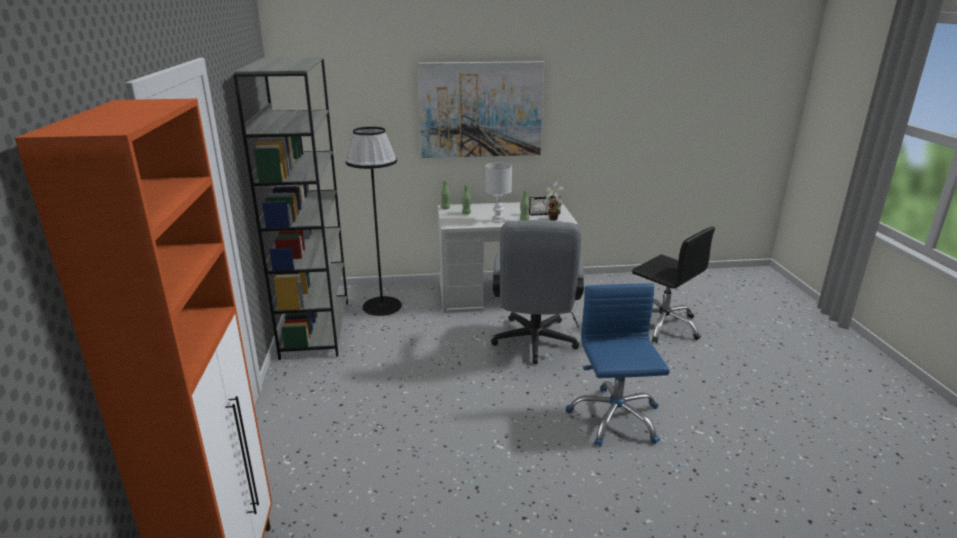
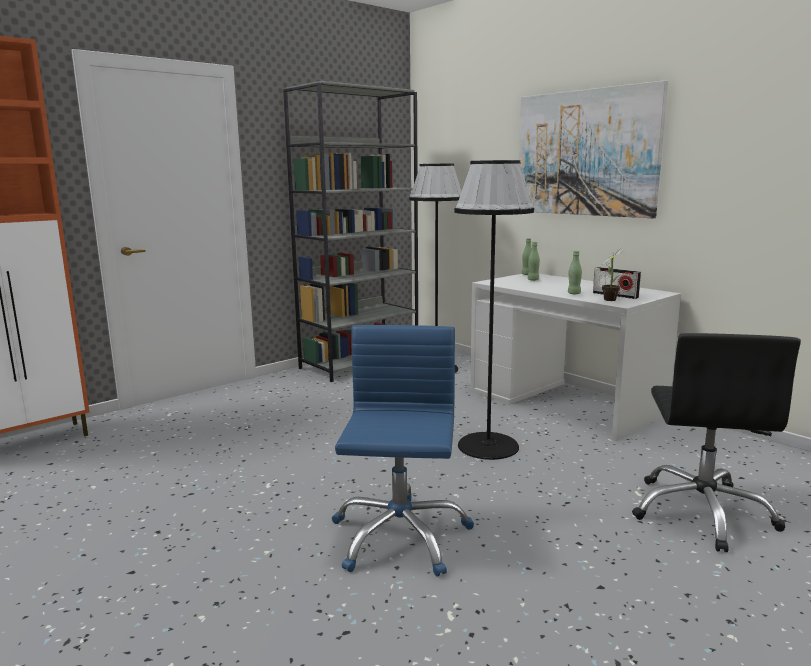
camera: 55 degrees right, 10 degrees down
white table lamp [485,162,512,223] -> none
grey office chair [491,220,584,364] -> black floor lamp [455,160,534,460]
blue office chair [566,283,670,447] -> blue office chair turned 45 degrees counterclockwise [332,325,474,577]

